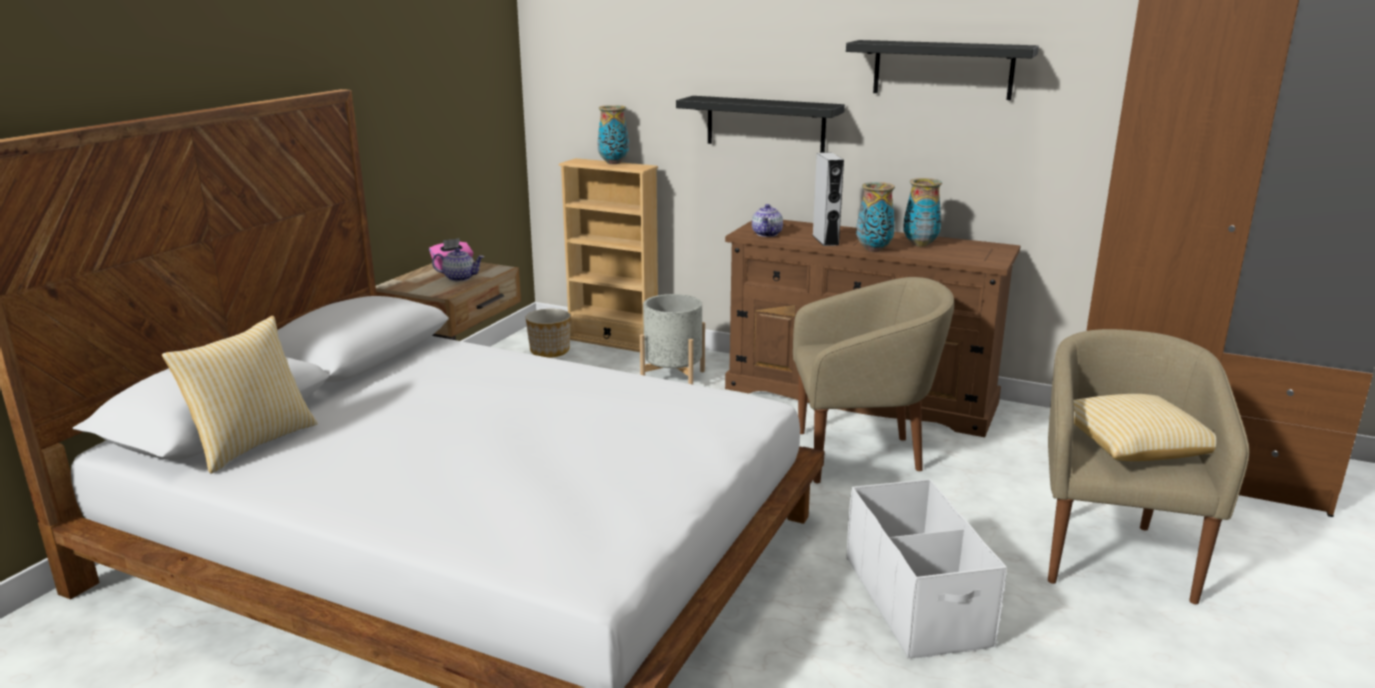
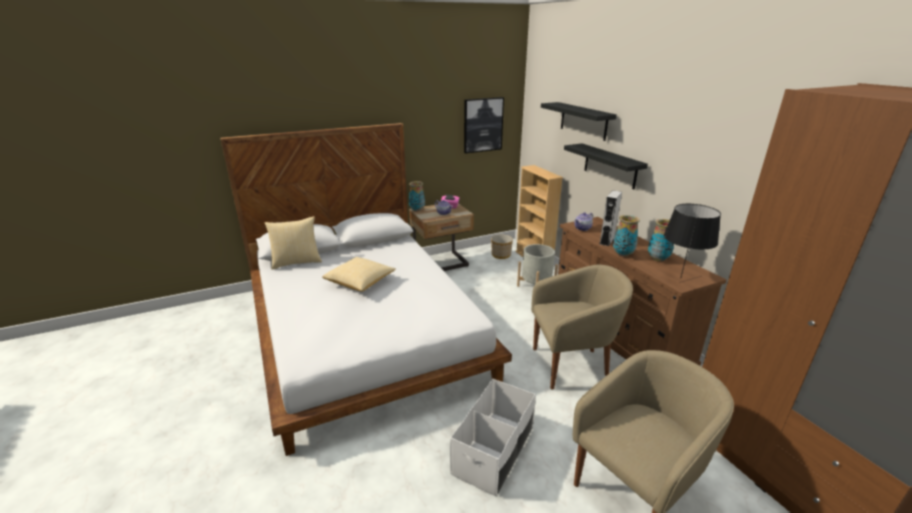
camera: 40 degrees right, 5 degrees up
vase [597,105,629,164] -> vase moved to [409,181,425,212]
beige armchair [793,277,954,483] -> beige armchair turned 45 degrees counterclockwise [531,265,633,390]
black shelf [846,40,1039,100] -> black shelf moved to [541,102,617,141]
pillow [1074,394,1216,461] -> pillow moved to [322,257,396,292]
none -> picture [464,97,504,153]
none -> black table lamp [664,204,721,277]

